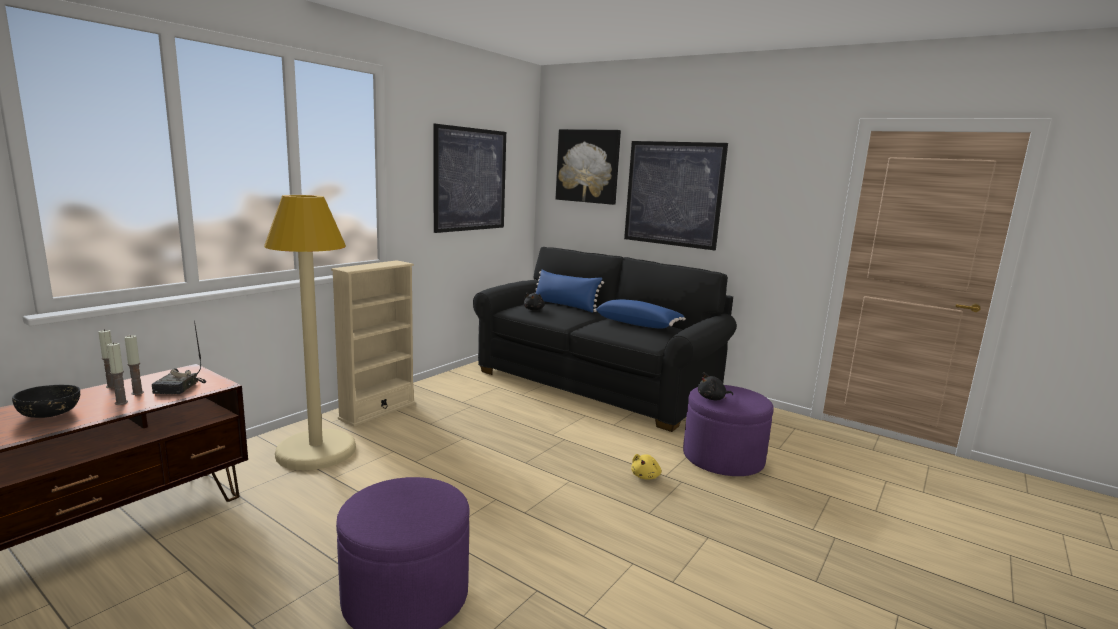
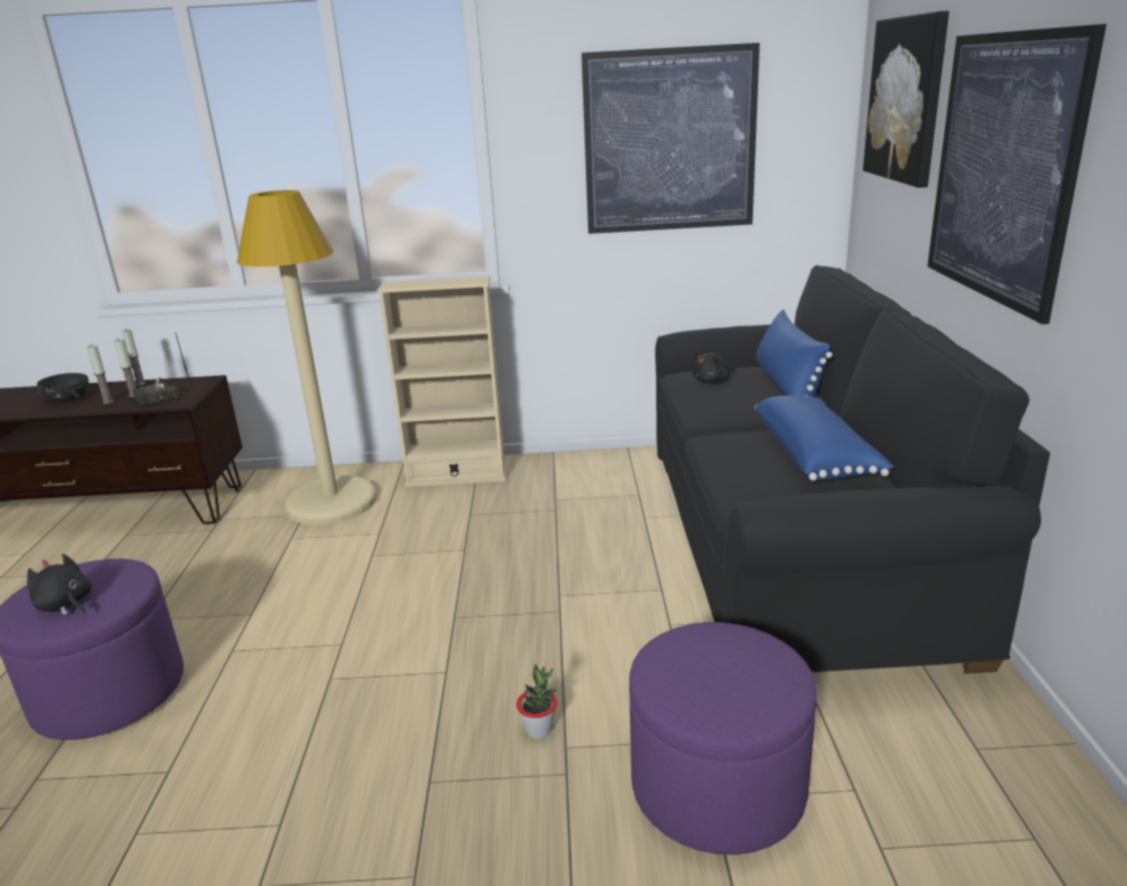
camera: 55 degrees right, 10 degrees up
yellow plush toy [631,454,661,479] -> potted plant [516,663,557,739]
black plush toy [698,372,733,400] -> black plush toy moved to [27,554,92,615]

